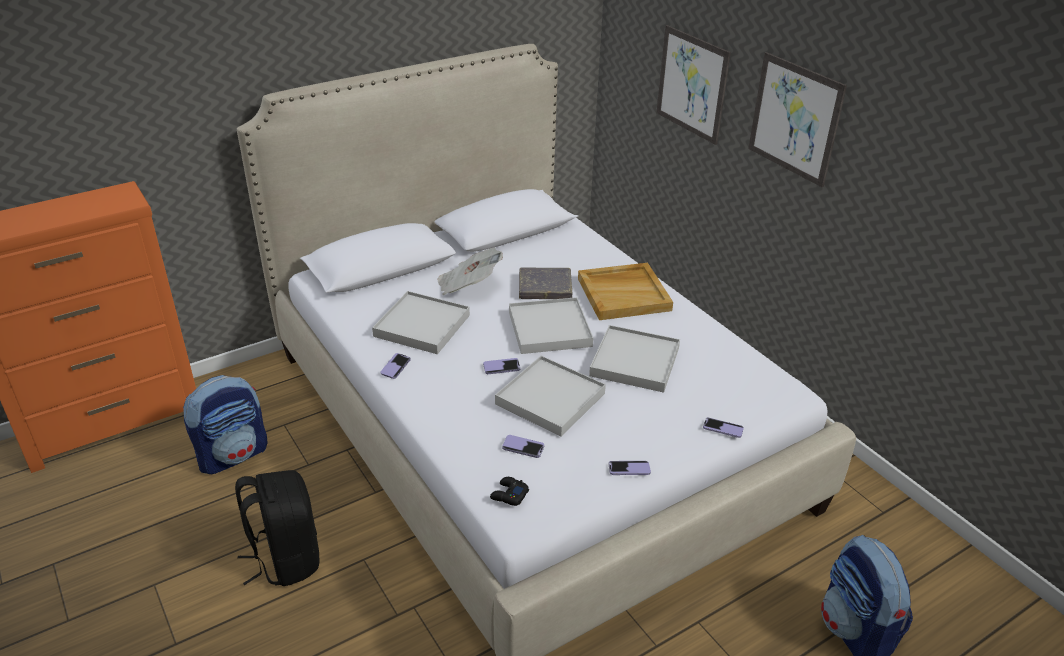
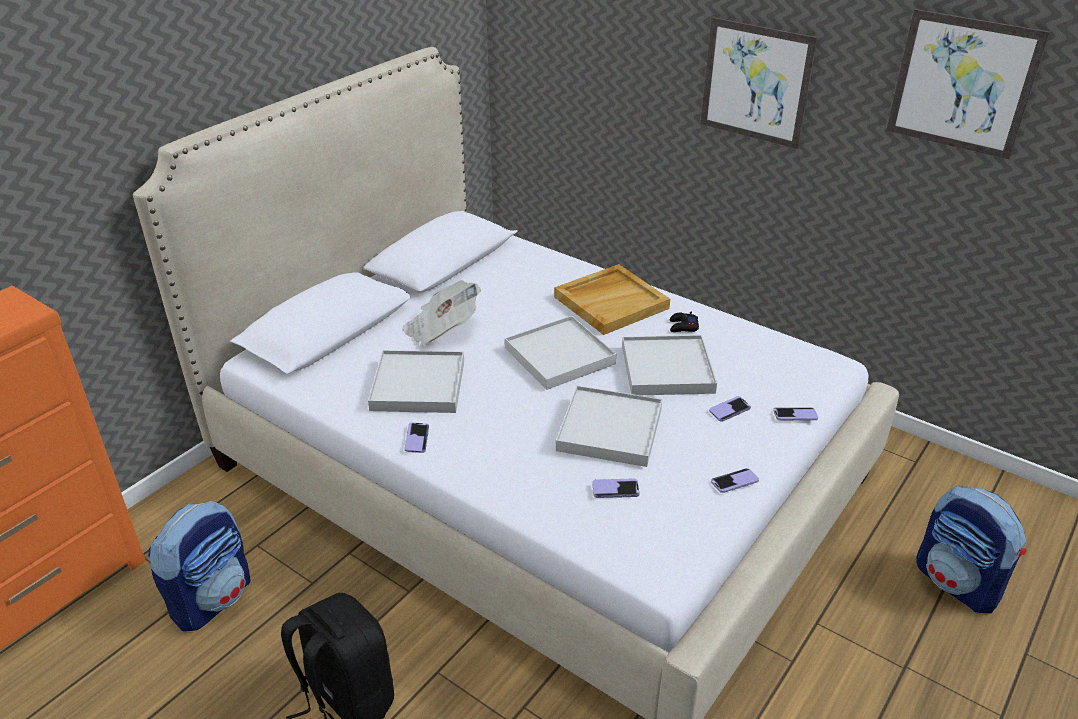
camera: 20 degrees left, 0 degrees up
phone [483,358,521,374] -> phone moved to [709,396,751,422]
black game controller [490,477,529,506] -> black game controller moved to [670,312,699,332]
grey book [519,267,572,299] -> none
picture [657,25,731,145] -> picture moved to [886,9,1050,159]

